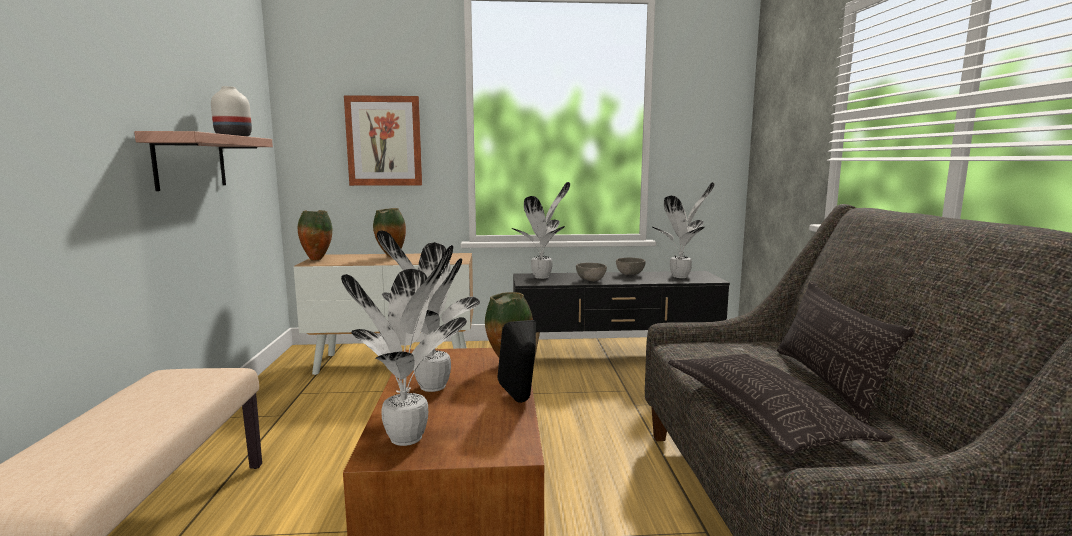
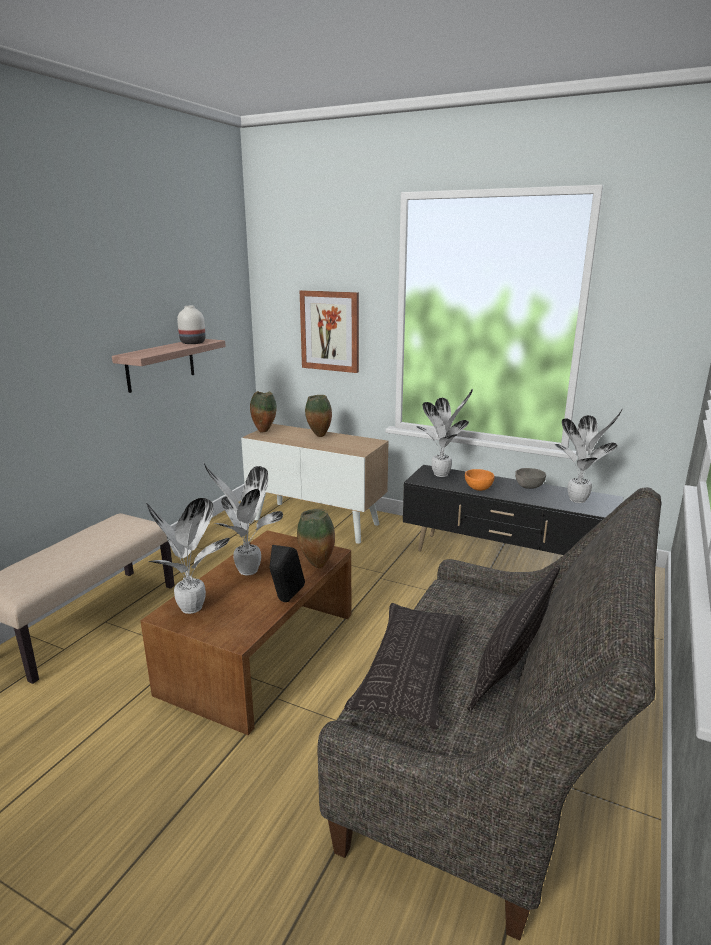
camera: 30 degrees right, 10 degrees up
grey bowl [576,263,607,282] -> orange bowl [465,469,495,491]

